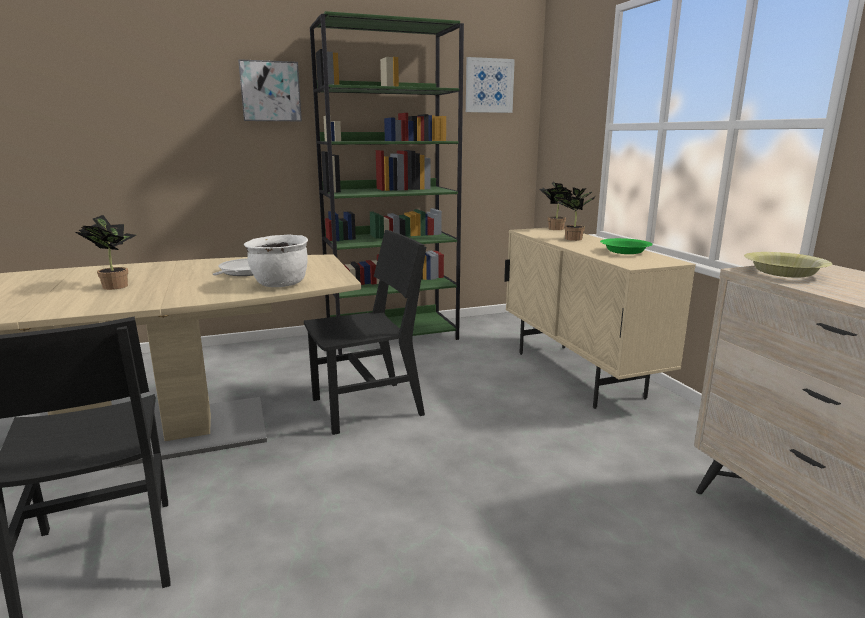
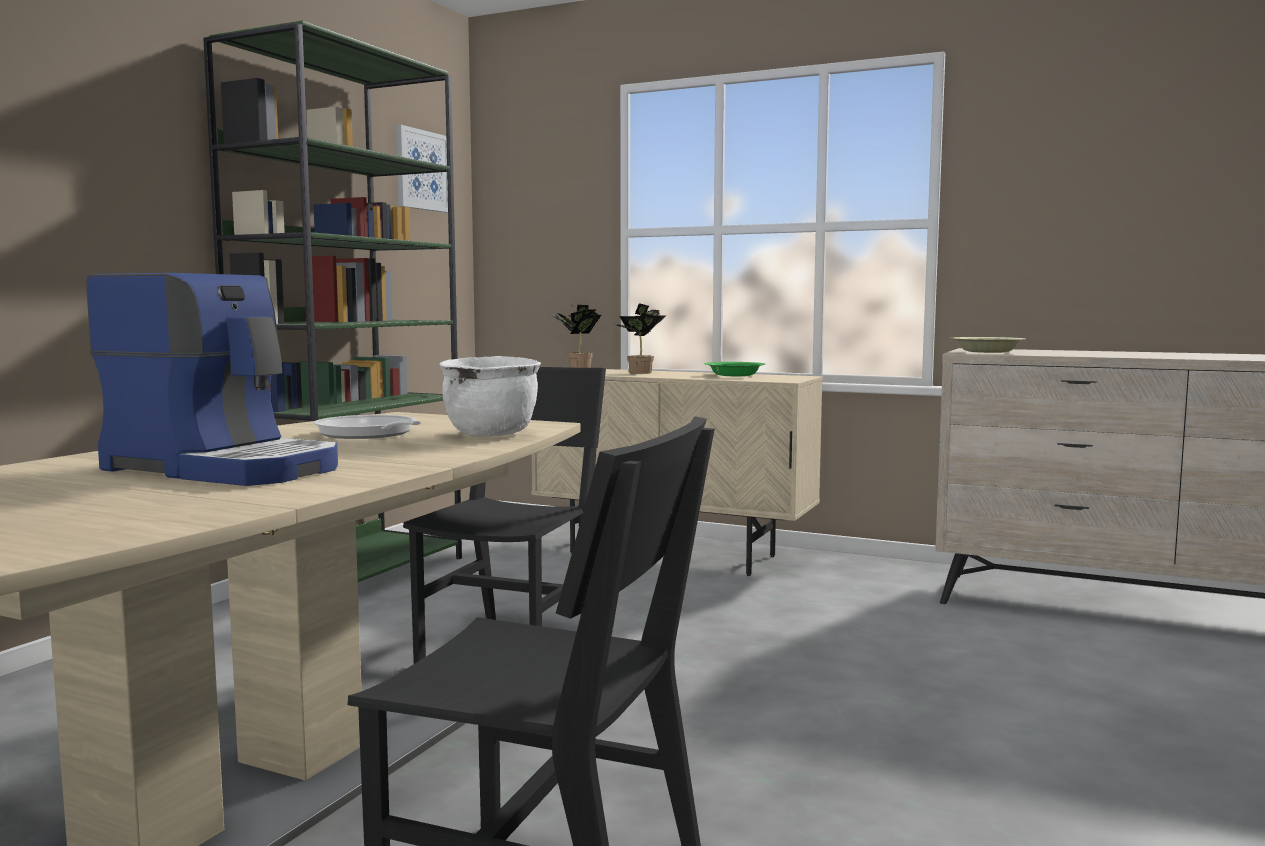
camera: 45 degrees left, 10 degrees down
potted plant [75,215,136,290] -> coffee machine [86,273,338,486]
picture [238,59,302,121] -> none

